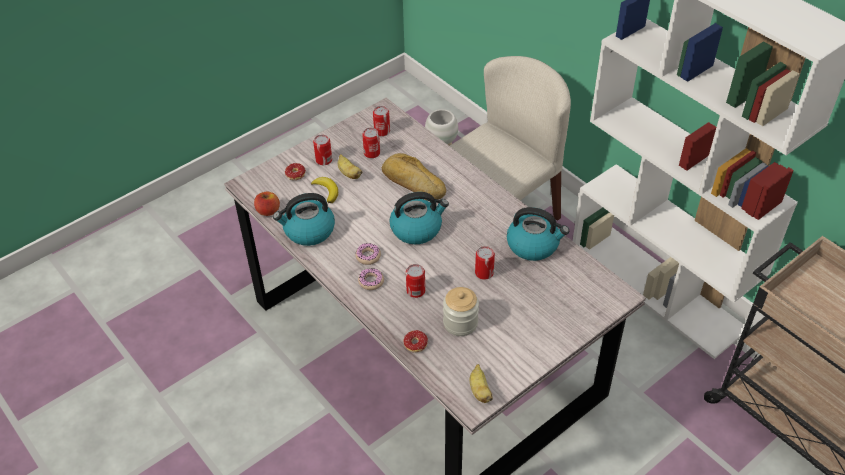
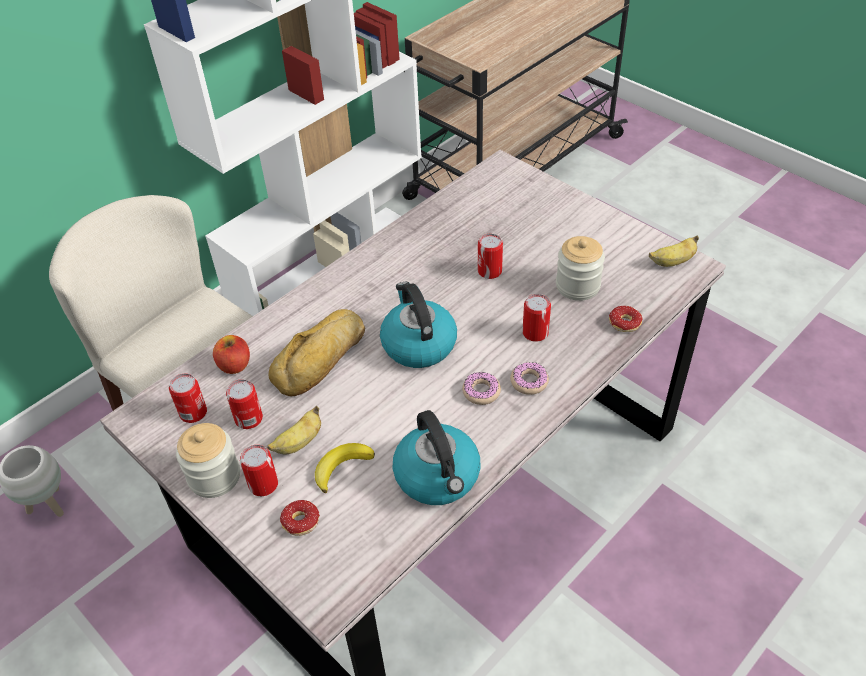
camera: 95 degrees left, 0 degrees up
apple [254,192,280,216] -> apple moved to [213,335,250,374]
kettle [507,207,569,261] -> none
none -> jar [176,423,240,498]

